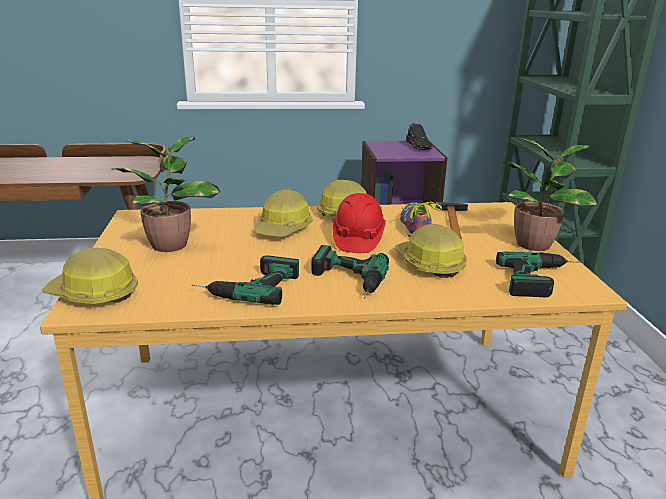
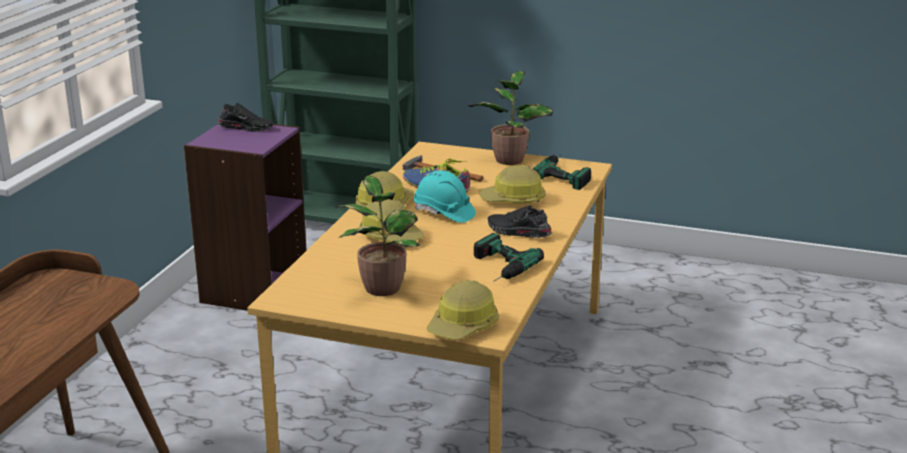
camera: 65 degrees left, 0 degrees up
power drill [311,245,389,299] -> black shoe [488,205,552,238]
red hard hat [333,193,386,253] -> turquoise hard hat [414,171,476,223]

